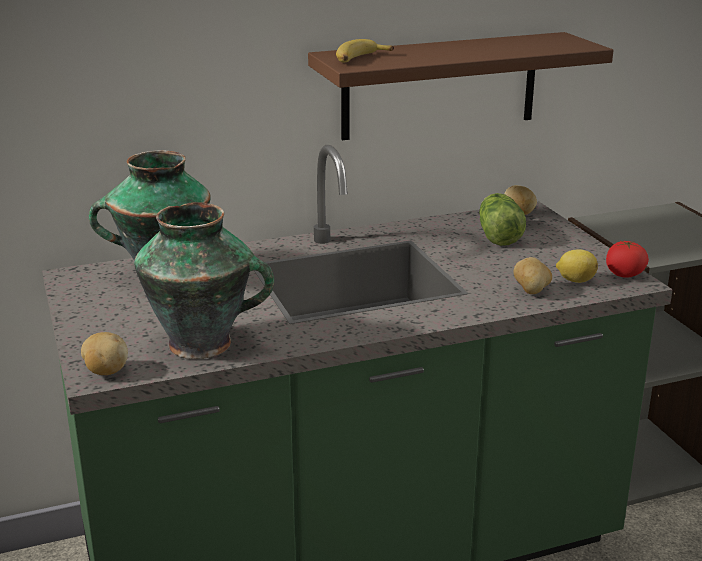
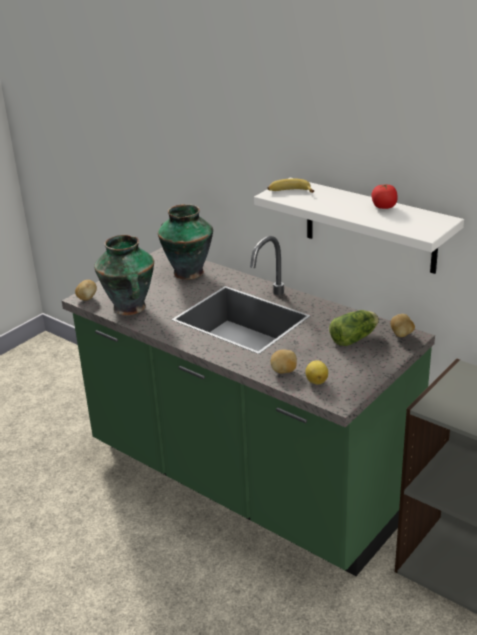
camera: 60 degrees right, 5 degrees up
brown shelf [308,32,614,140] -> white shelf [254,178,464,274]
tomato [606,240,649,278] -> tomato moved to [371,184,398,209]

